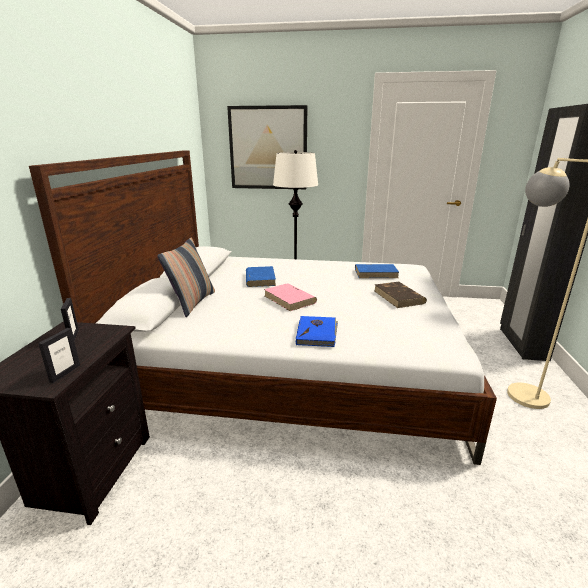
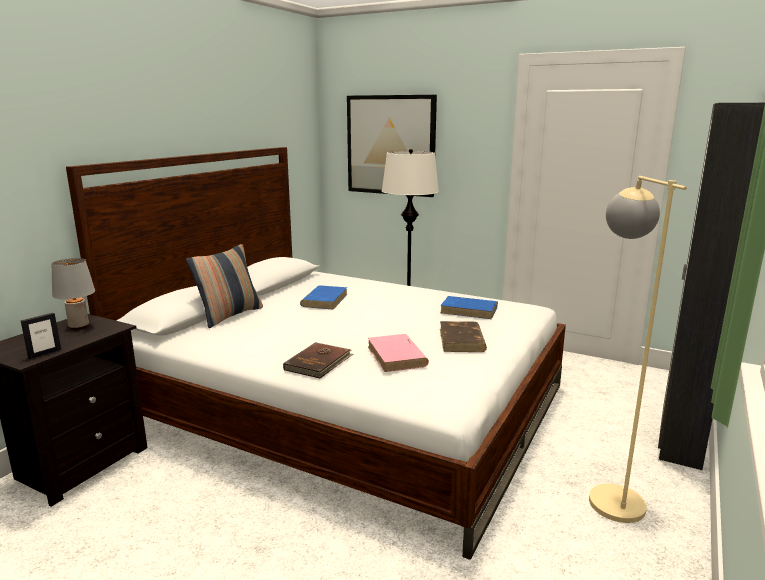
camera: 20 degrees right, 5 degrees down
picture frame [61,298,79,341] -> grey table lamp [51,258,95,330]
pink book [264,283,317,311] -> pink book moved to [368,334,429,372]
blue book [296,316,338,347] -> brown book [283,342,354,379]

